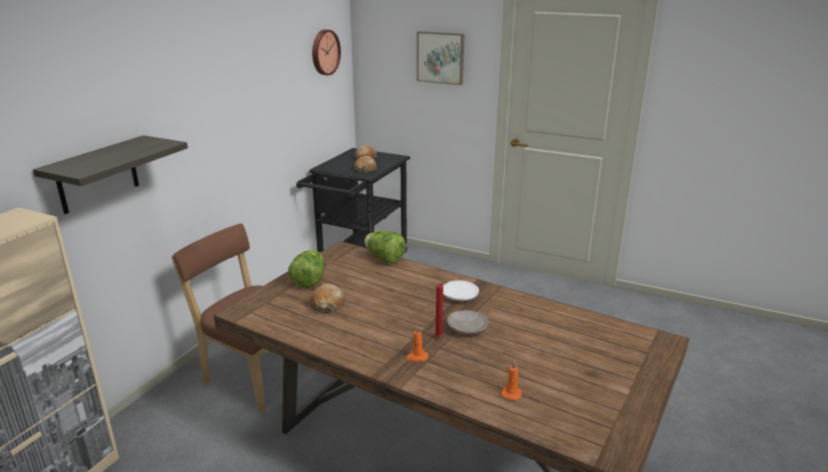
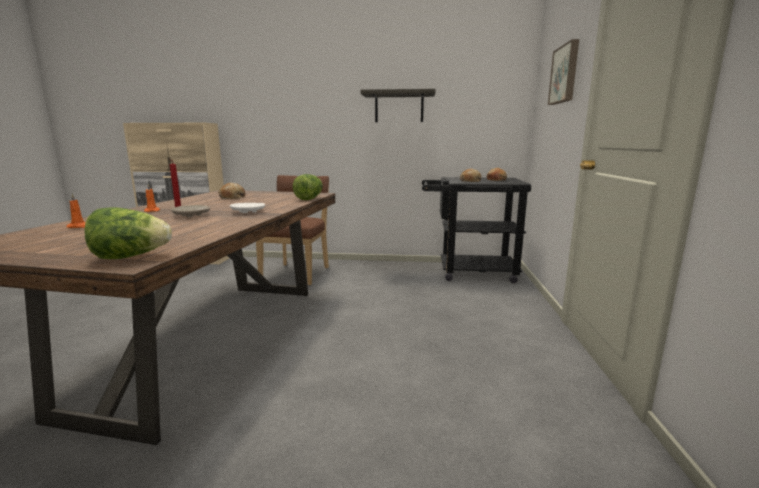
camera: 70 degrees right, 10 degrees down
shelf [33,135,188,214] -> shelf moved to [360,89,436,122]
lettuce [288,250,325,288] -> lettuce moved to [84,207,172,259]
wall clock [312,30,341,75] -> none

